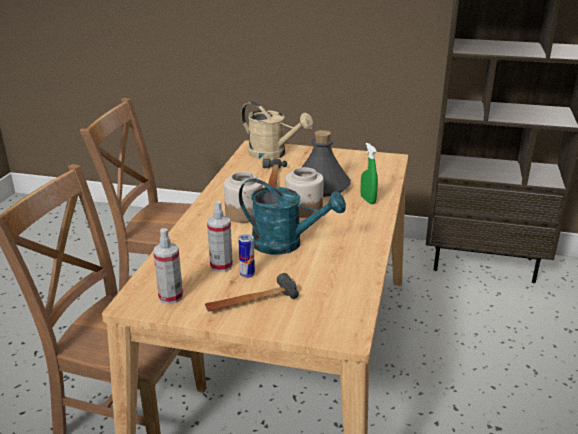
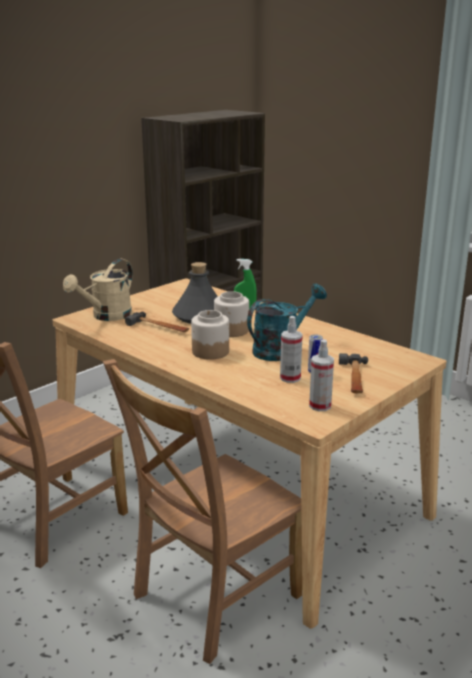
camera: 60 degrees left, 5 degrees down
beige watering can [241,102,313,160] -> beige watering can turned 150 degrees clockwise [63,259,133,321]

